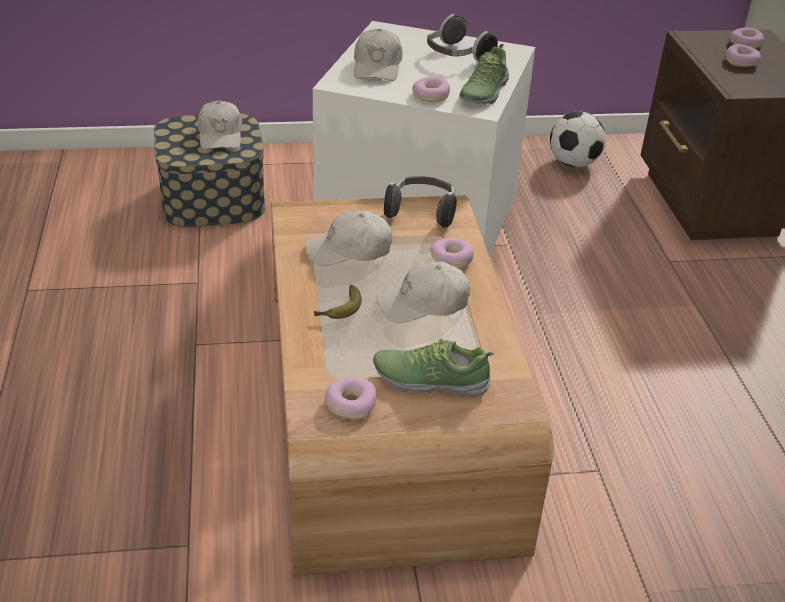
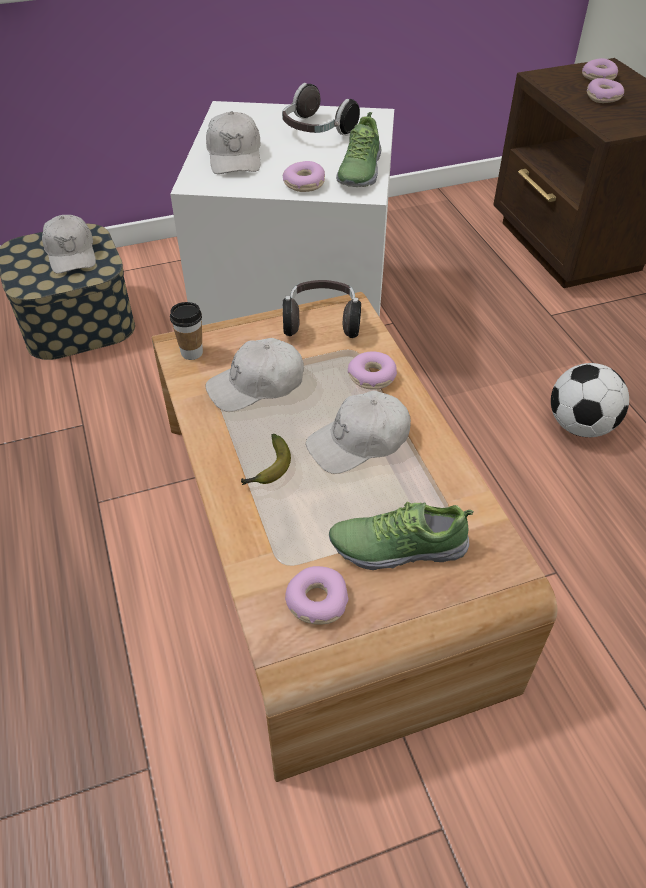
camera: 10 degrees left, 10 degrees up
football [550,112,606,167] -> football moved to [551,363,629,437]
none -> cup [170,302,203,360]

